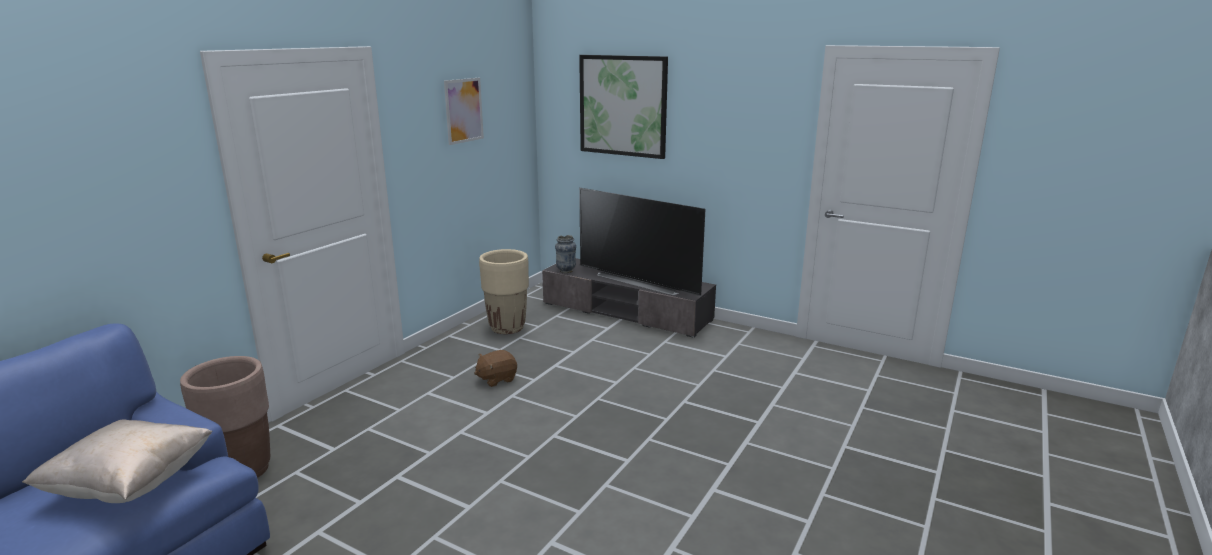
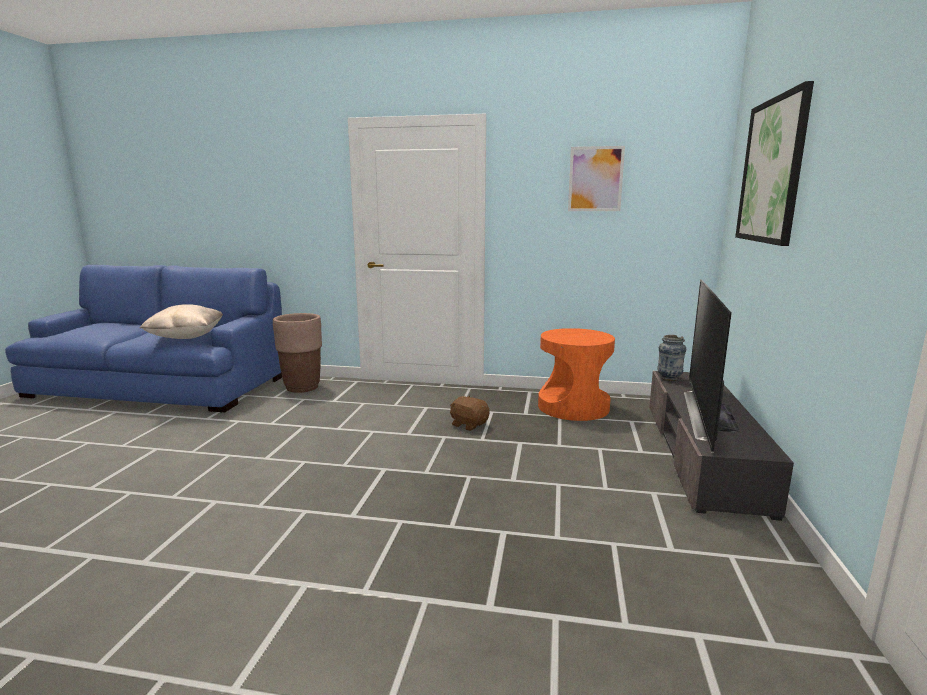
camera: 70 degrees right, 5 degrees down
beige planter [479,249,529,334] -> orange side table [538,328,615,421]

